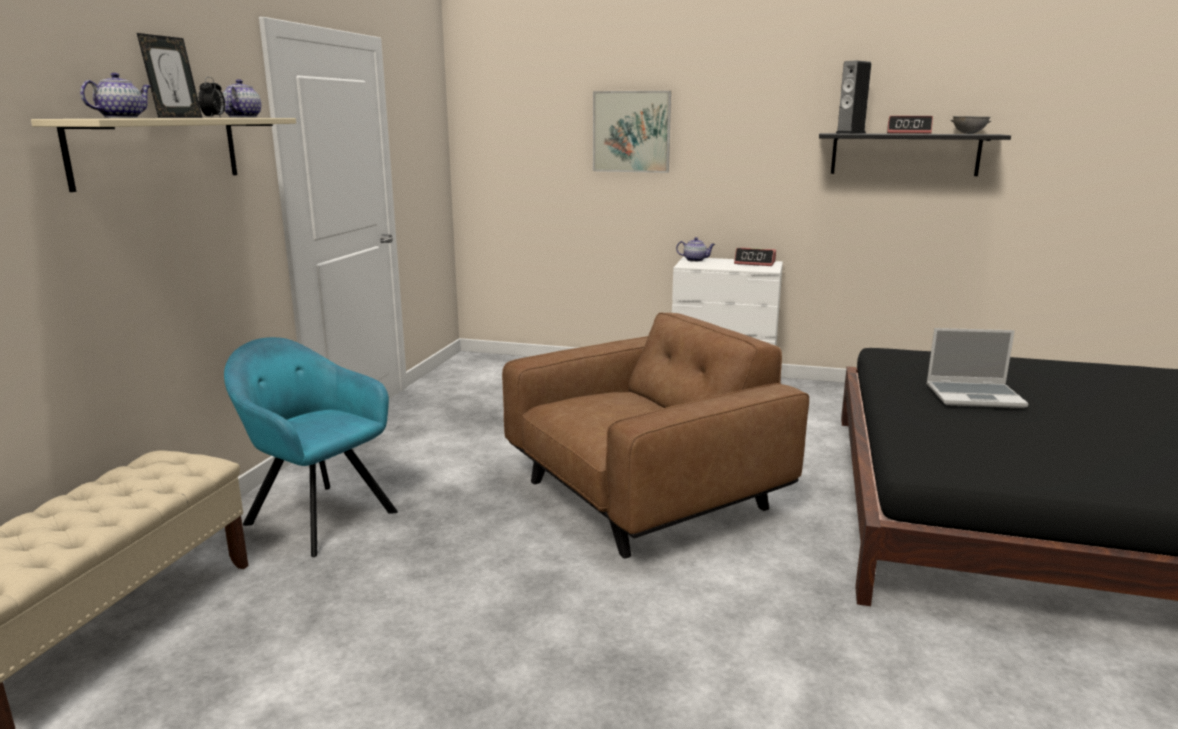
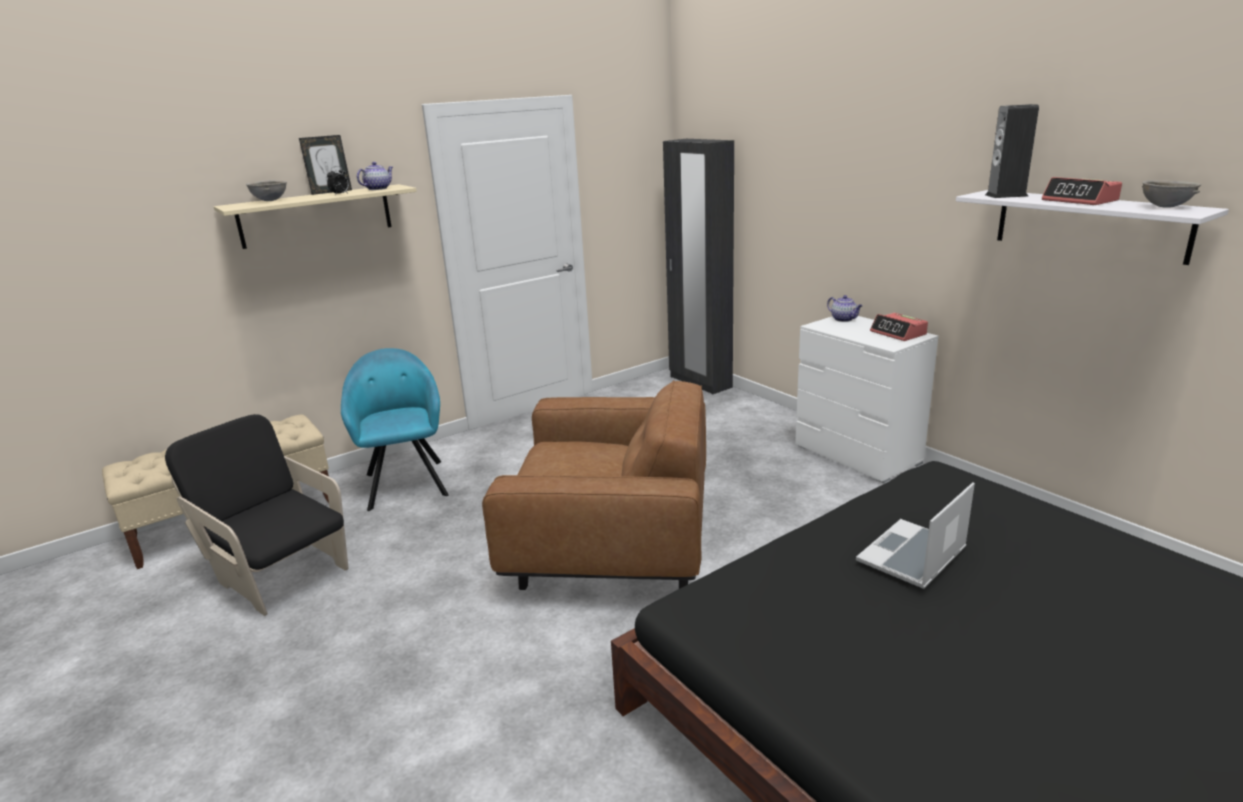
camera: 40 degrees right, 5 degrees up
teapot [80,73,151,118] -> grey bowl [246,180,287,201]
picture [593,91,671,173] -> none
black shelf [819,133,1011,176] -> white shelf [956,190,1229,265]
laptop [926,328,1029,408] -> laptop turned 90 degrees clockwise [856,482,975,589]
none -> black armchair [165,414,348,616]
none -> black wardrobe [663,139,734,394]

